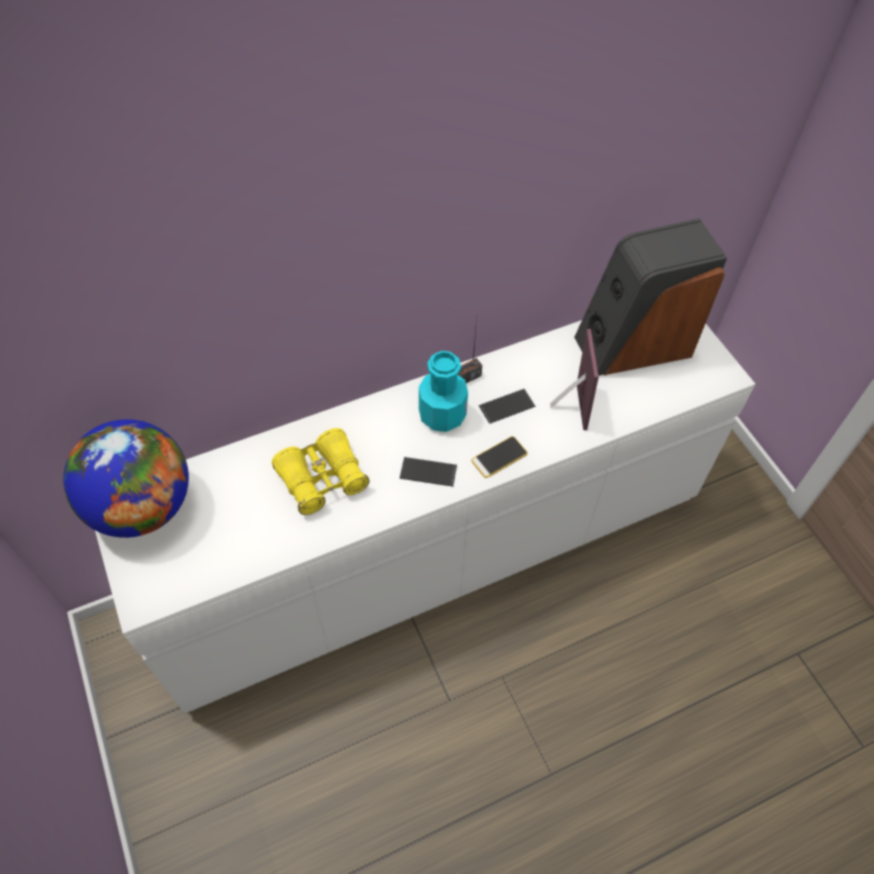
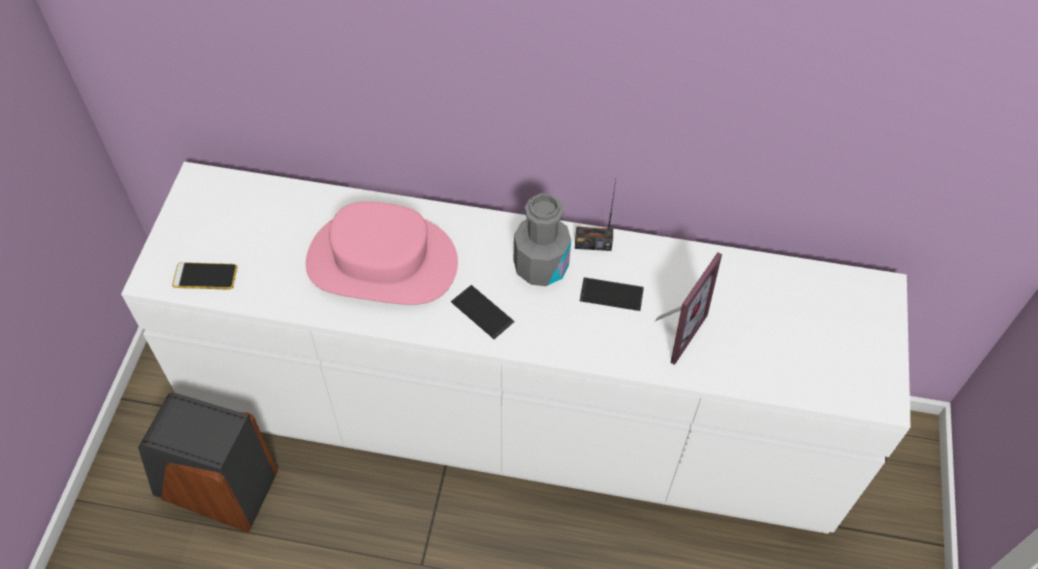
camera: 35 degrees right, 0 degrees up
globe [63,419,189,538] -> none
yellow binoculars [272,428,369,515] -> pink hat [306,201,458,305]
turquoise bottle [419,351,468,432] -> grey bottle [514,193,571,286]
phone [471,436,528,478] -> phone moved to [172,262,237,290]
speaker [574,218,727,376] -> speaker moved to [138,393,278,533]

